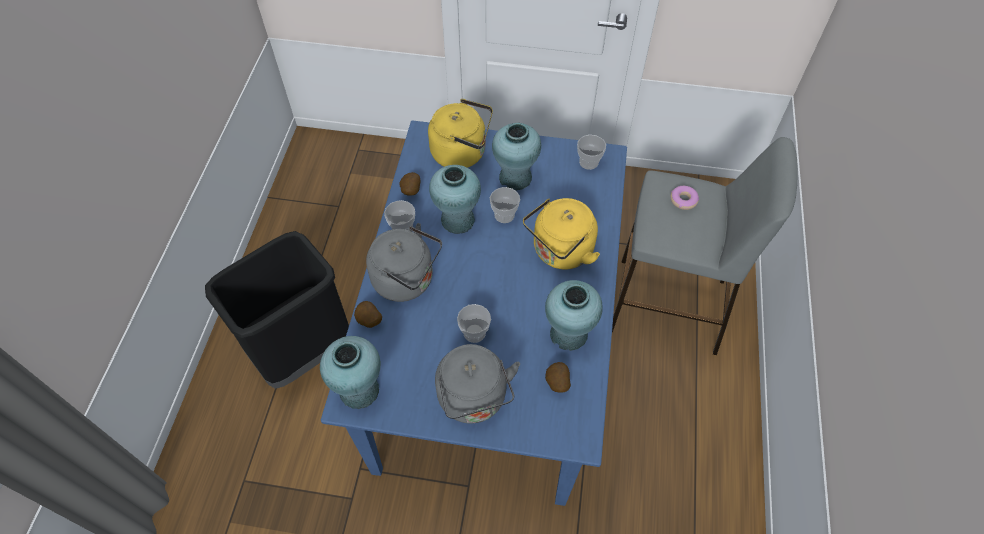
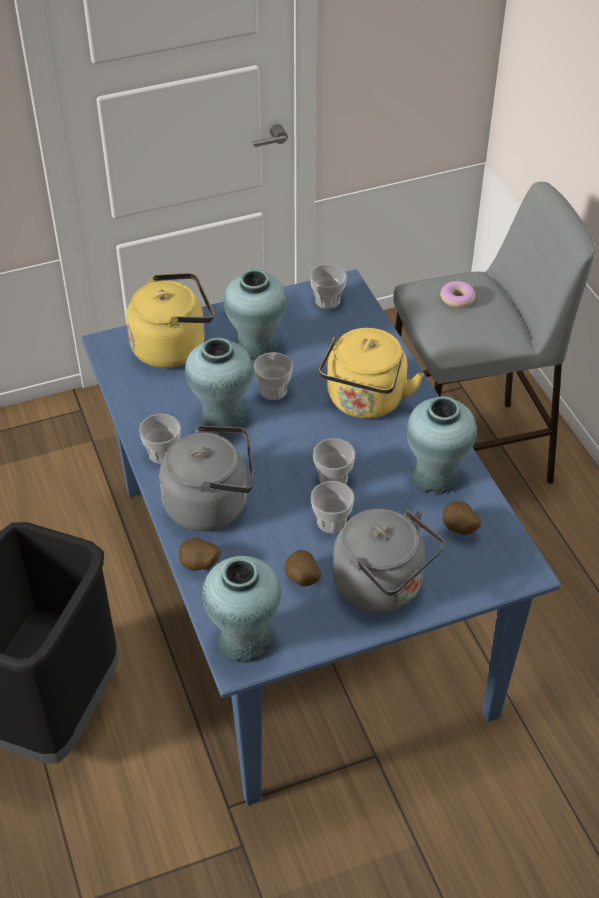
camera: 30 degrees left, 10 degrees down
potato [400,172,420,196] -> potato moved to [285,550,321,587]
none -> cup [313,438,356,484]

